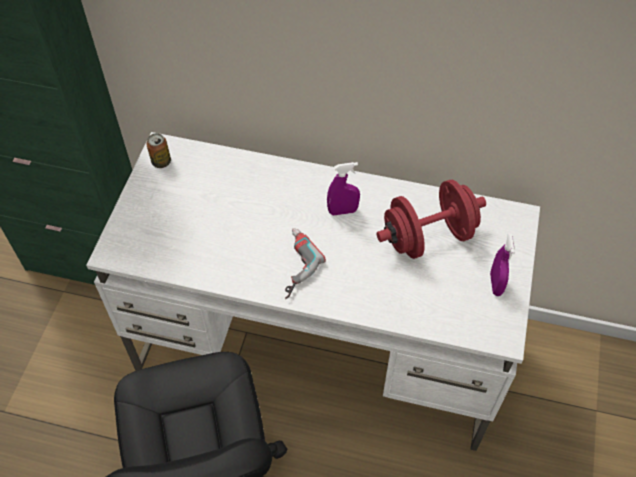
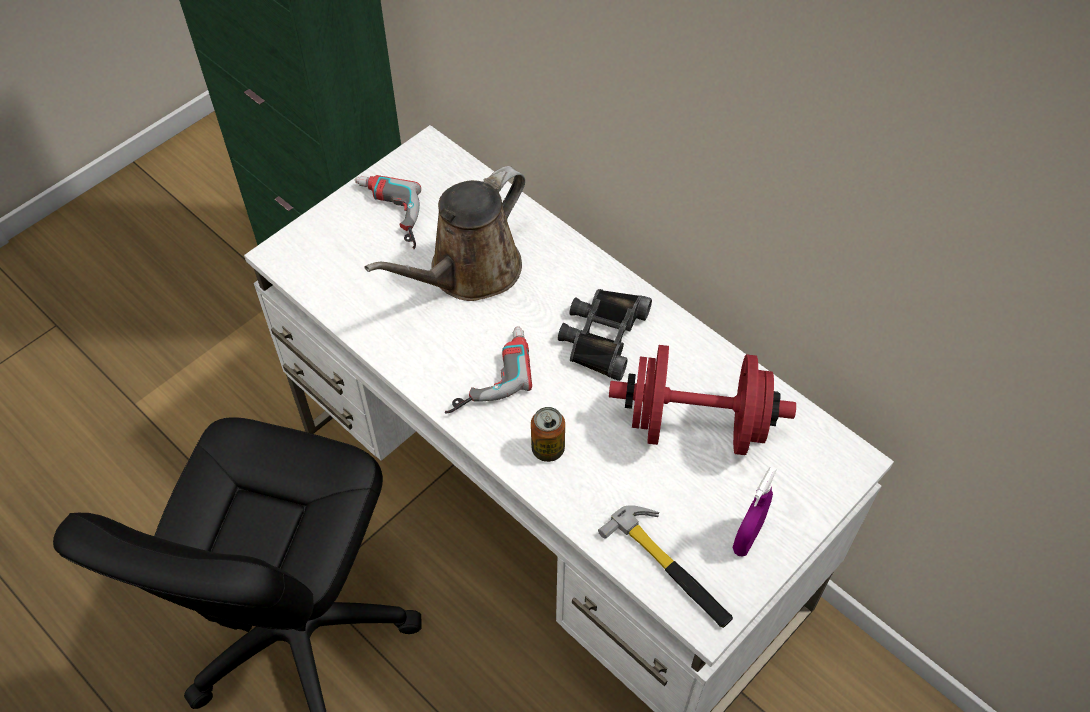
camera: 30 degrees right, 0 degrees up
can [146,133,171,168] -> can moved to [531,407,565,462]
purple spray bottle [327,162,360,215] -> black binoculars [558,289,652,381]
none -> power drill [355,175,421,249]
none -> brown watering can [364,166,525,301]
none -> hammer [598,505,733,628]

